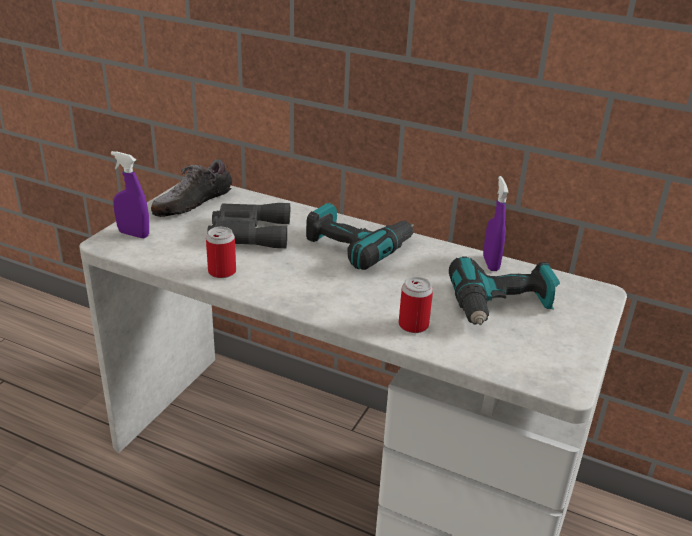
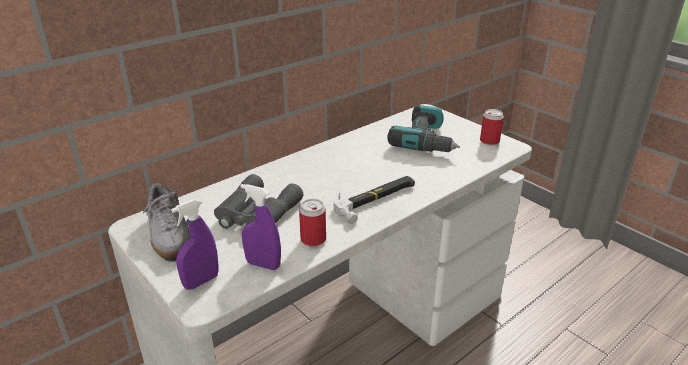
camera: 65 degrees left, 0 degrees up
power drill [306,203,414,270] -> none
can [399,277,433,333] -> can moved to [480,109,504,145]
purple spray bottle [483,176,509,271] -> purple spray bottle moved to [241,184,281,270]
none -> hammer [334,176,415,224]

